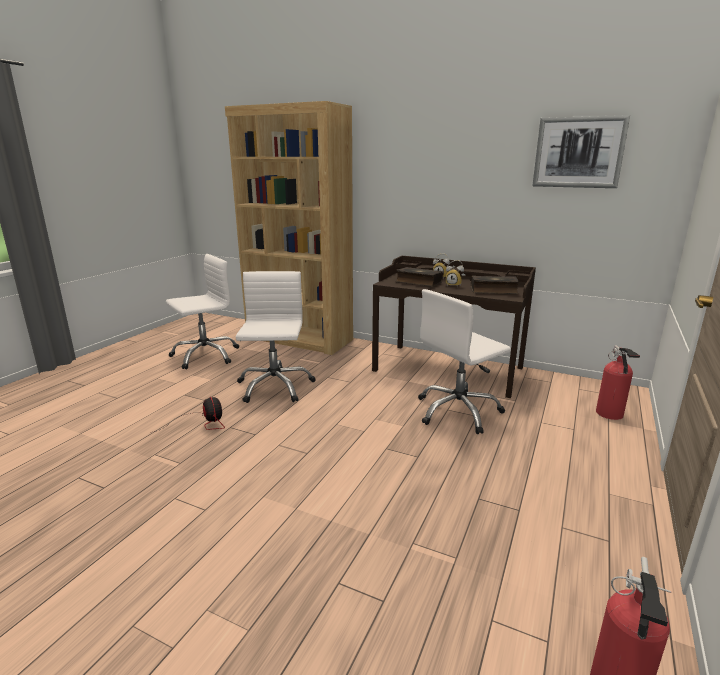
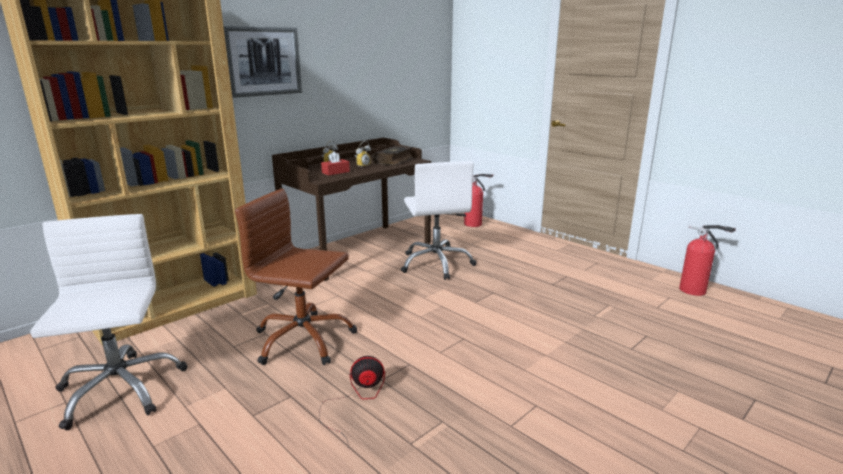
camera: 70 degrees left, 0 degrees up
white office chair [236,271,316,403] -> brown office chair [235,189,357,365]
book [396,267,443,287] -> red tissue box [321,151,350,175]
picture [532,115,630,188] -> picture moved to [223,26,302,98]

